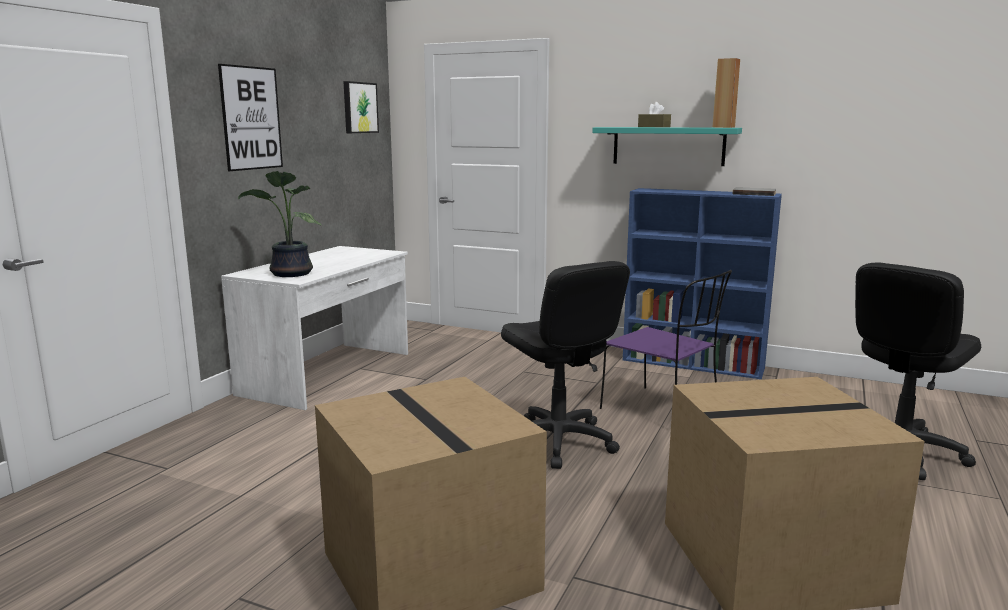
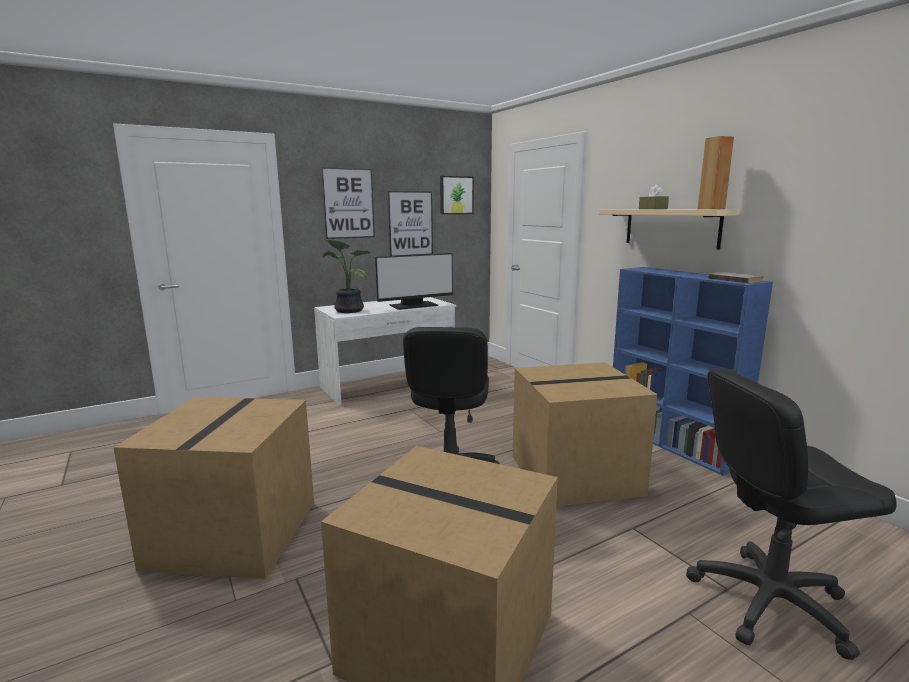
camera: 35 degrees right, 0 degrees up
turquoise shelf [592,127,742,166] -> beige shelf [599,209,739,249]
purple chair [600,270,732,409] -> cardboard box [512,362,658,507]
none -> monitor [375,253,453,310]
none -> picture [388,191,433,256]

